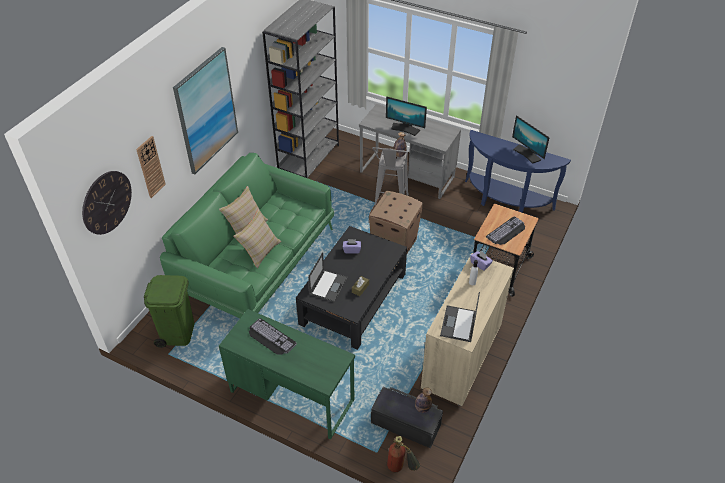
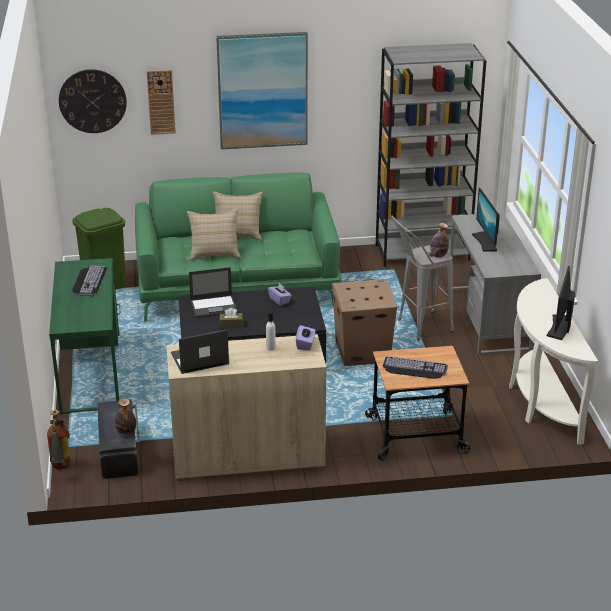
camera: 55 degrees right, 15 degrees down
blue console table [465,130,571,213] -> white console table [509,278,598,445]

